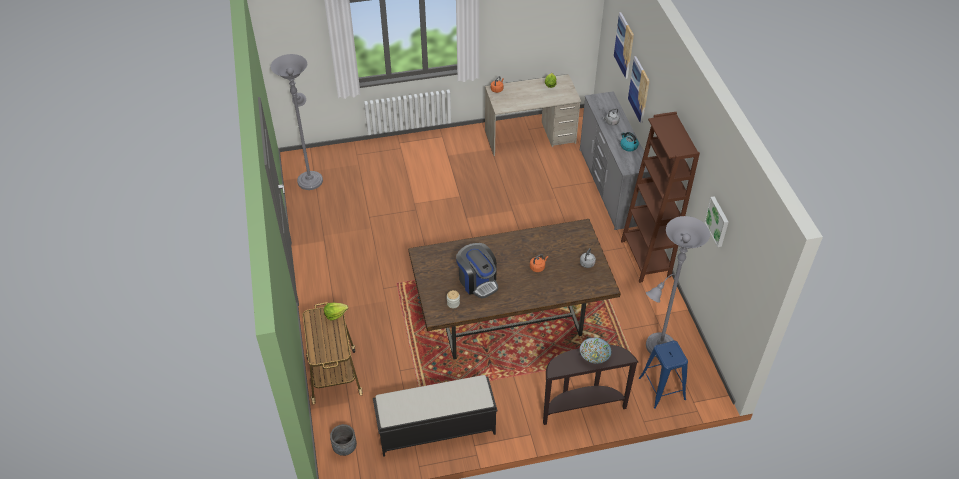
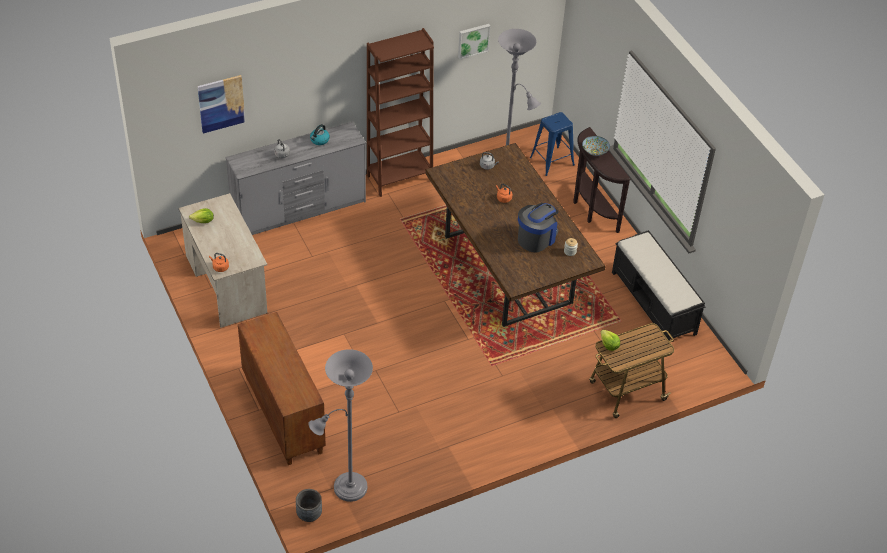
camera: 105 degrees left, 0 degrees up
grey planter [330,424,357,456] -> grey planter moved to [296,489,322,522]
picture [628,56,650,124] -> none
none -> brown cabinet [238,312,326,465]

